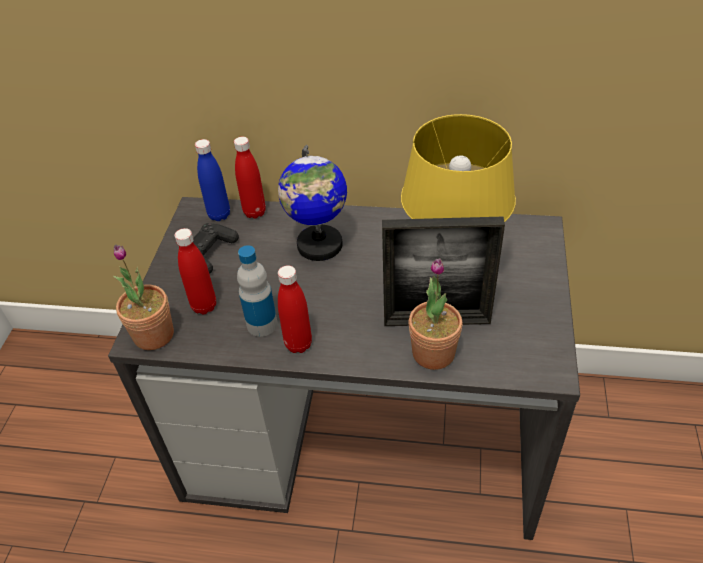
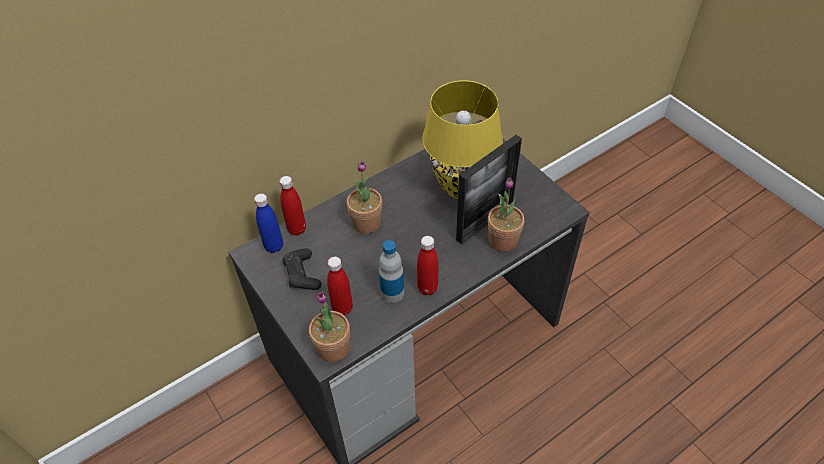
camera: 45 degrees left, 5 degrees up
globe [278,145,347,261] -> potted plant [347,162,382,234]

